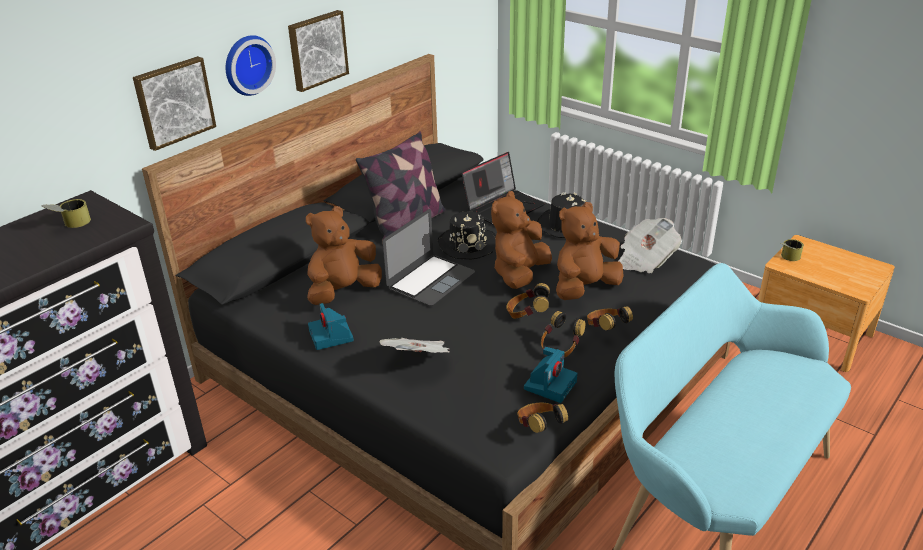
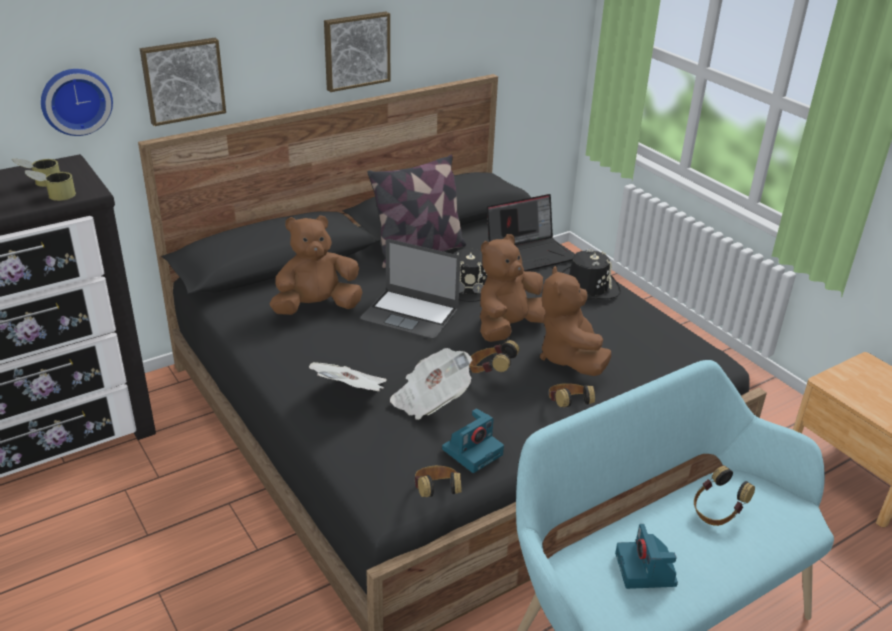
camera: 15 degrees right, 0 degrees up
wall clock [226,35,276,96] -> wall clock moved to [41,69,113,136]
camera [308,303,354,350] -> camera moved to [615,524,678,589]
laptop [383,209,475,306] -> laptop turned 60 degrees clockwise [360,239,461,339]
headphones [541,311,585,358] -> headphones moved to [694,466,755,526]
brown plush toy [556,202,624,300] -> brown plush toy turned 75 degrees counterclockwise [540,266,611,376]
newspaper [618,218,681,273] -> newspaper moved to [390,348,472,420]
can [780,239,804,261] -> can moved to [25,170,76,201]

